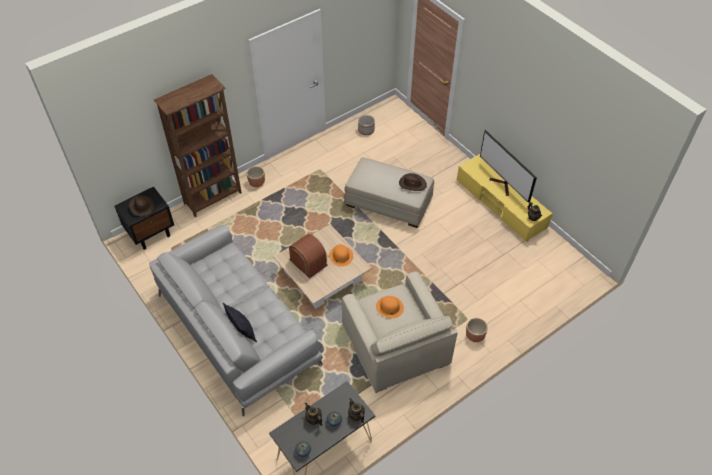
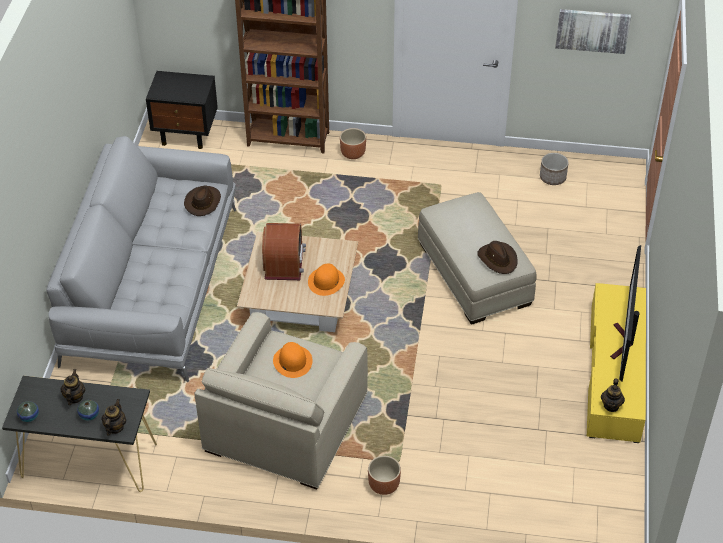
camera: 45 degrees right, 5 degrees down
brown hat [129,195,154,217] -> brown hat moved to [184,185,221,216]
pillow [223,303,257,342] -> none
none -> picture [555,9,631,54]

